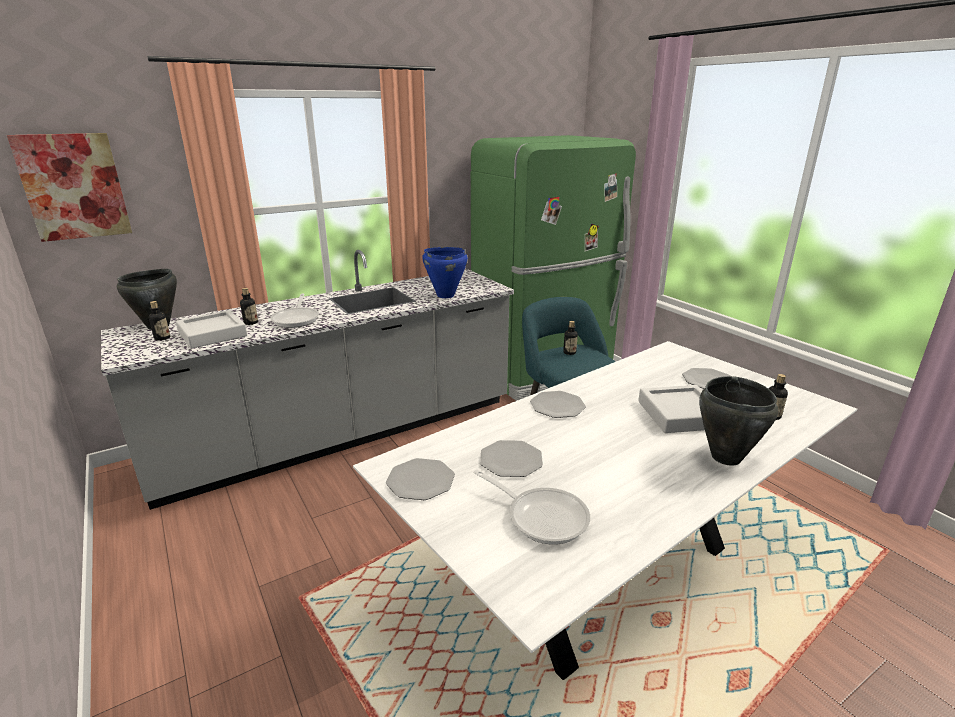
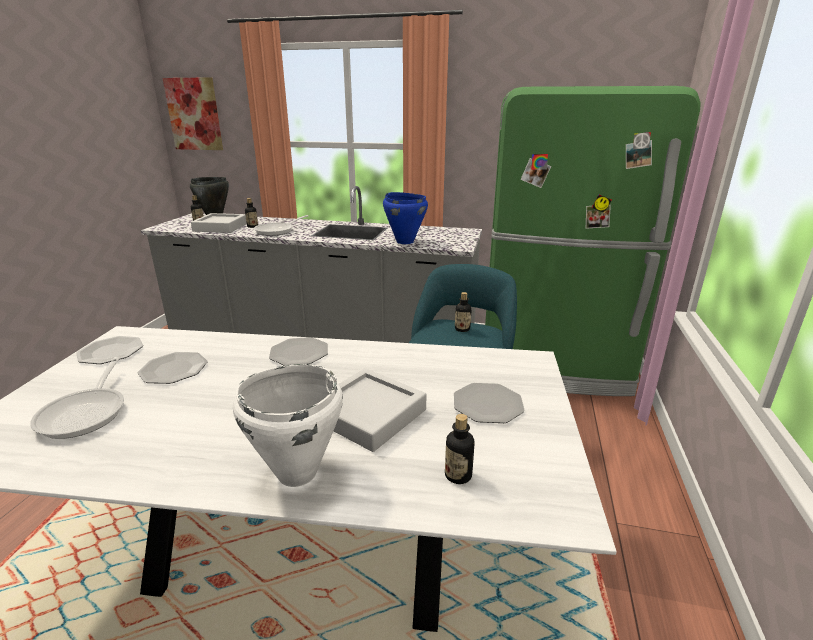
camera: 45 degrees right, 0 degrees up
black cooking pot [699,376,778,466] -> white cooking pot [233,364,343,487]

